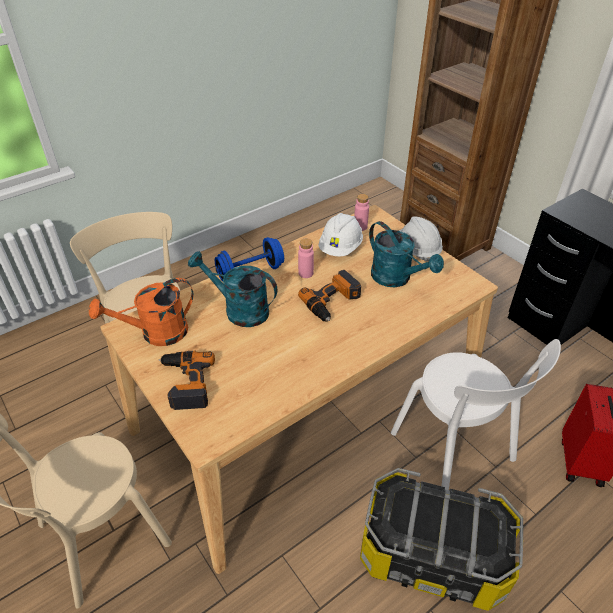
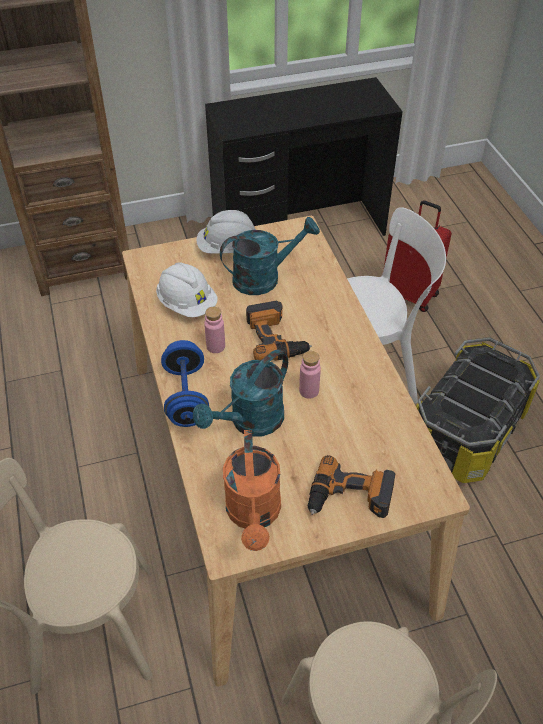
camera: 70 degrees left, 5 degrees up
pink bottle [354,194,369,231] -> pink bottle moved to [299,351,321,399]

